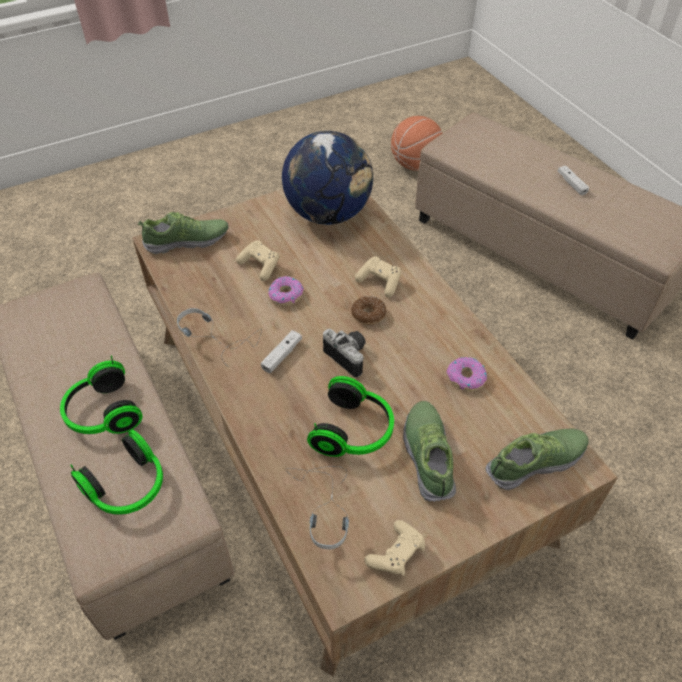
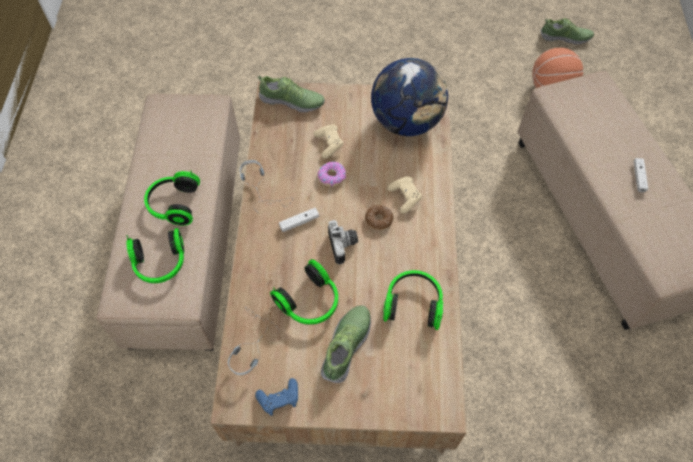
camera: 30 degrees right, 10 degrees up
beige game controller [364,520,425,576] -> blue game controller [255,378,298,416]
donut [446,357,487,391] -> headphones [383,270,443,330]
shoe [485,429,589,490] -> shoe moved to [540,18,594,45]

